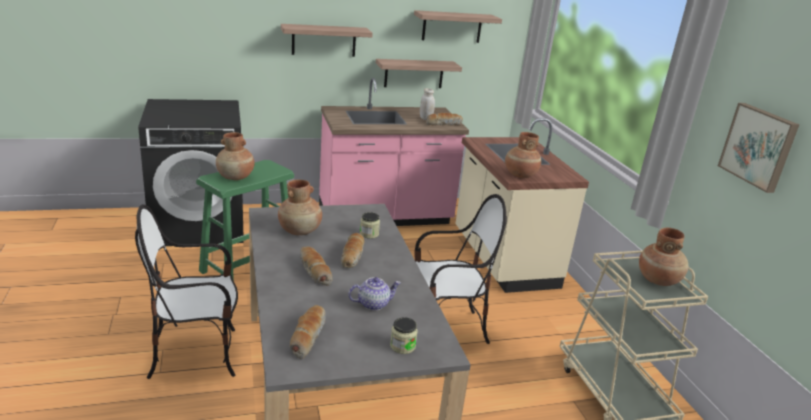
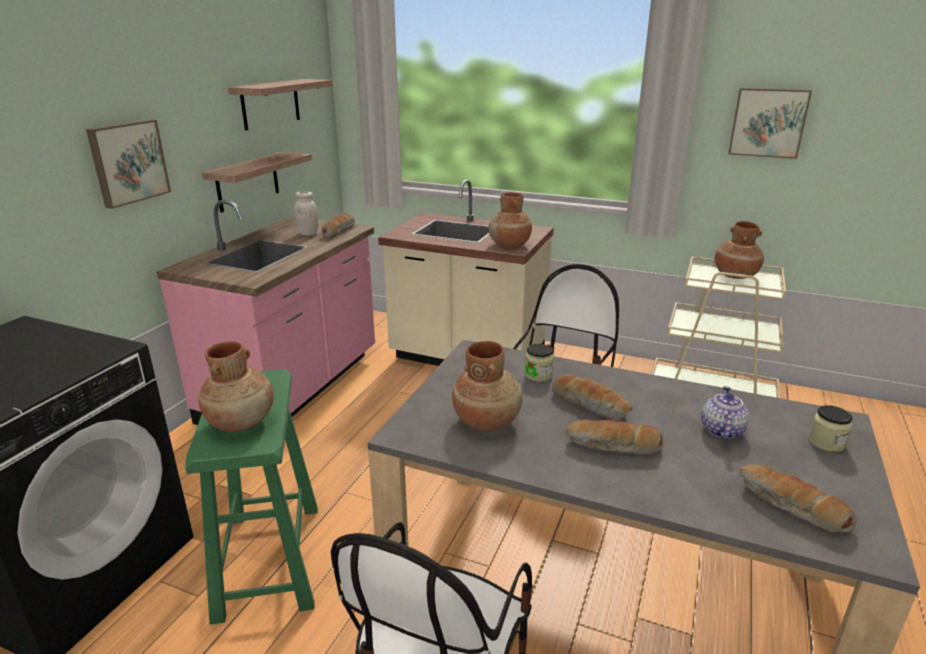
camera: 50 degrees left, 0 degrees up
shelf [281,24,373,57] -> picture [86,120,171,209]

